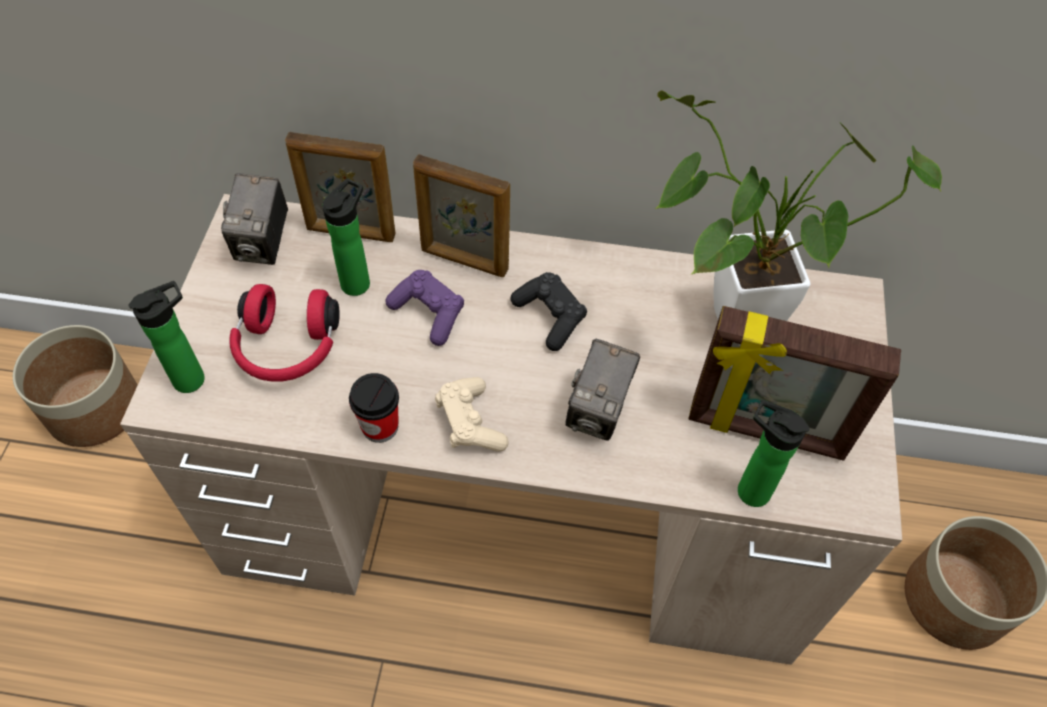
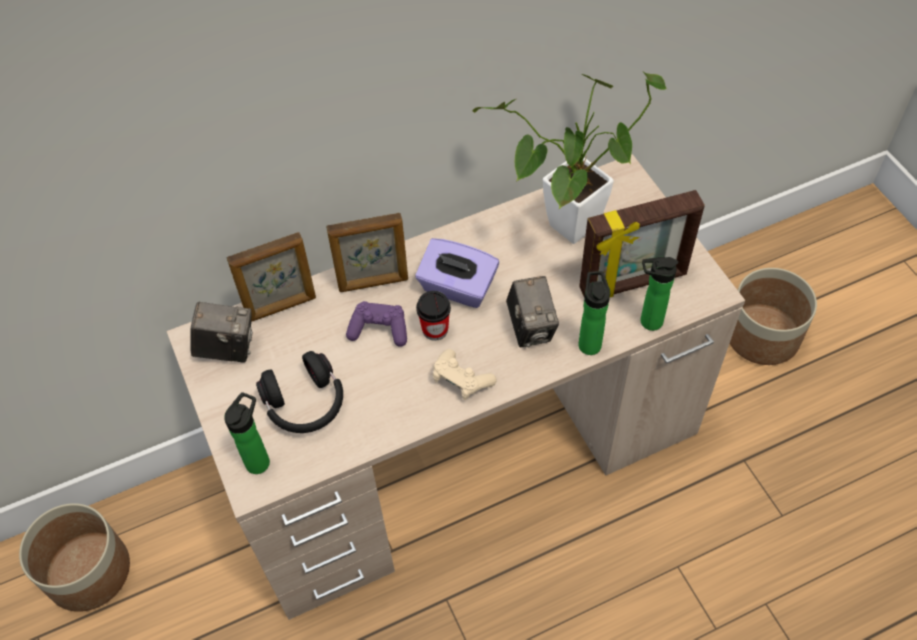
camera: 30 degrees left, 0 degrees up
camera [221,173,288,265] -> camera turned 60 degrees counterclockwise [190,302,252,363]
red headphones [229,284,340,382] -> black headphones [256,351,343,433]
bottle [323,178,370,296] -> bottle moved to [578,271,610,355]
cup [349,373,399,443] -> cup moved to [416,291,451,341]
black game controller [511,272,587,351] -> purple tissue box [415,238,499,308]

